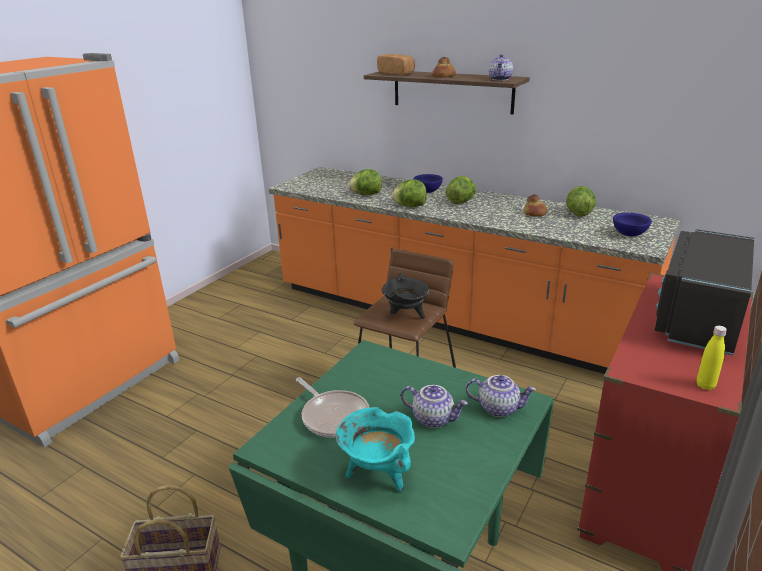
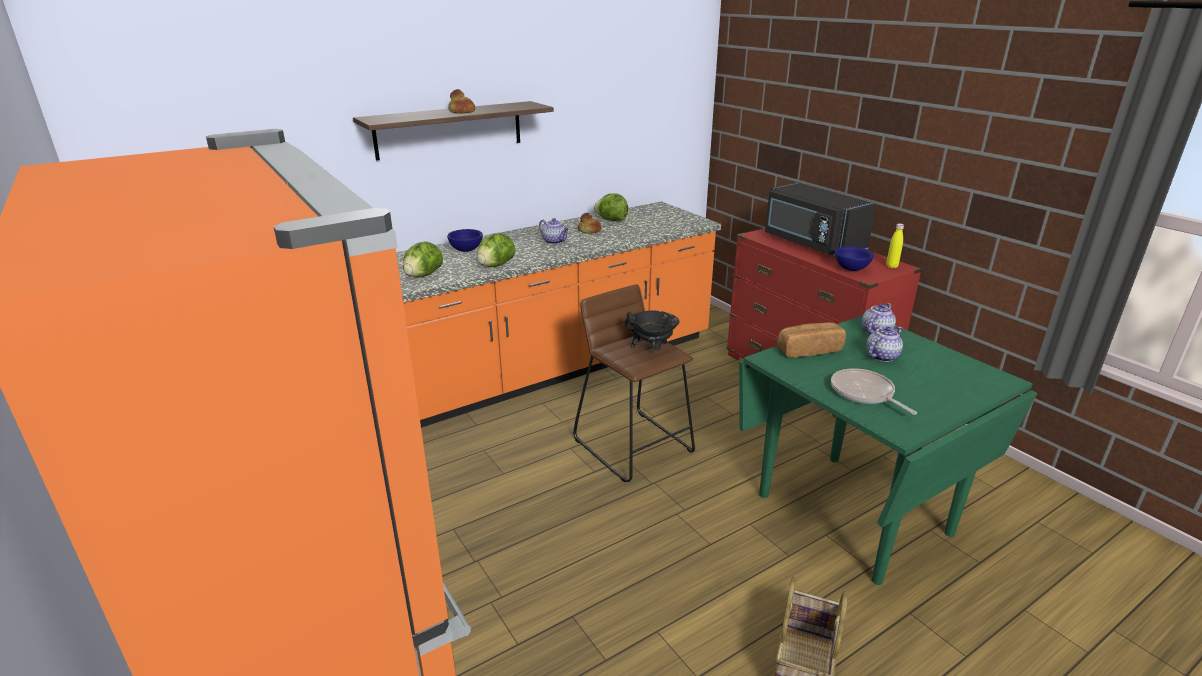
camera: 65 degrees left, 0 degrees up
frying pan [296,377,370,438] -> frying pan turned 105 degrees counterclockwise [831,368,917,415]
turquoise cooking pot [336,407,415,492] -> none
bread [377,54,415,75] -> bread moved to [777,322,846,357]
lettuce [446,176,476,204] -> none
teapot [489,54,513,81] -> teapot moved to [539,218,570,244]
blue bowl [613,212,652,236] -> blue bowl moved to [835,246,874,271]

